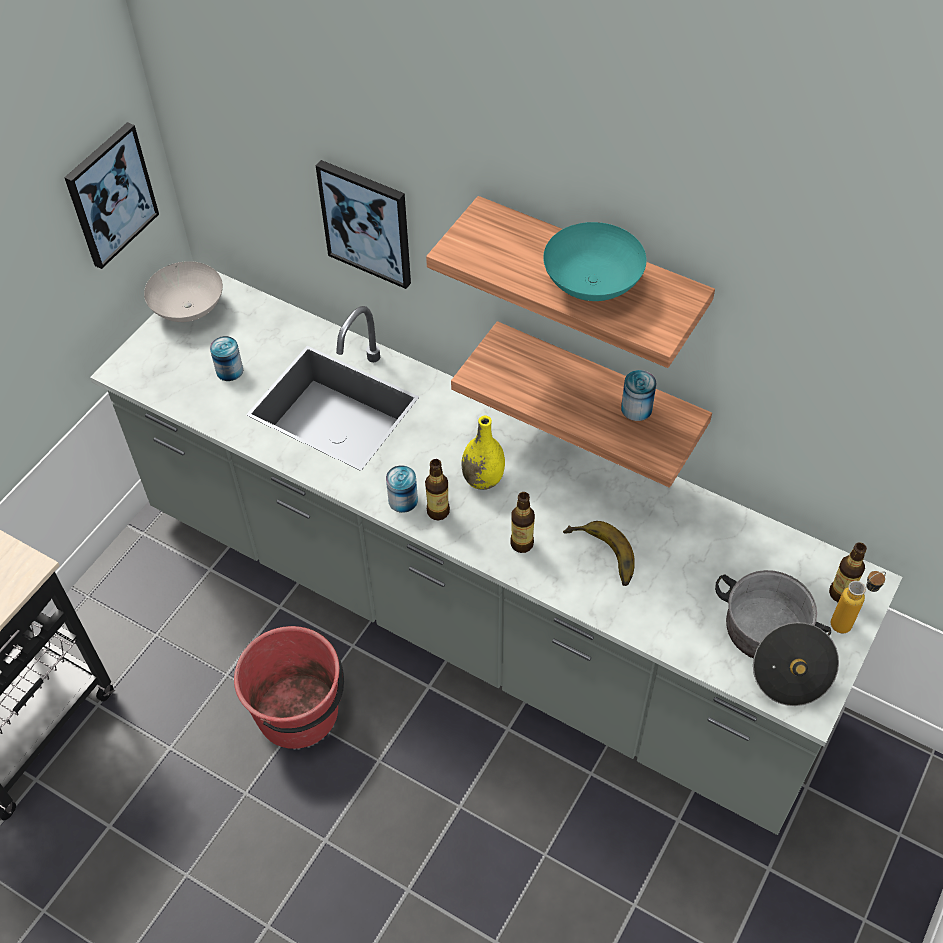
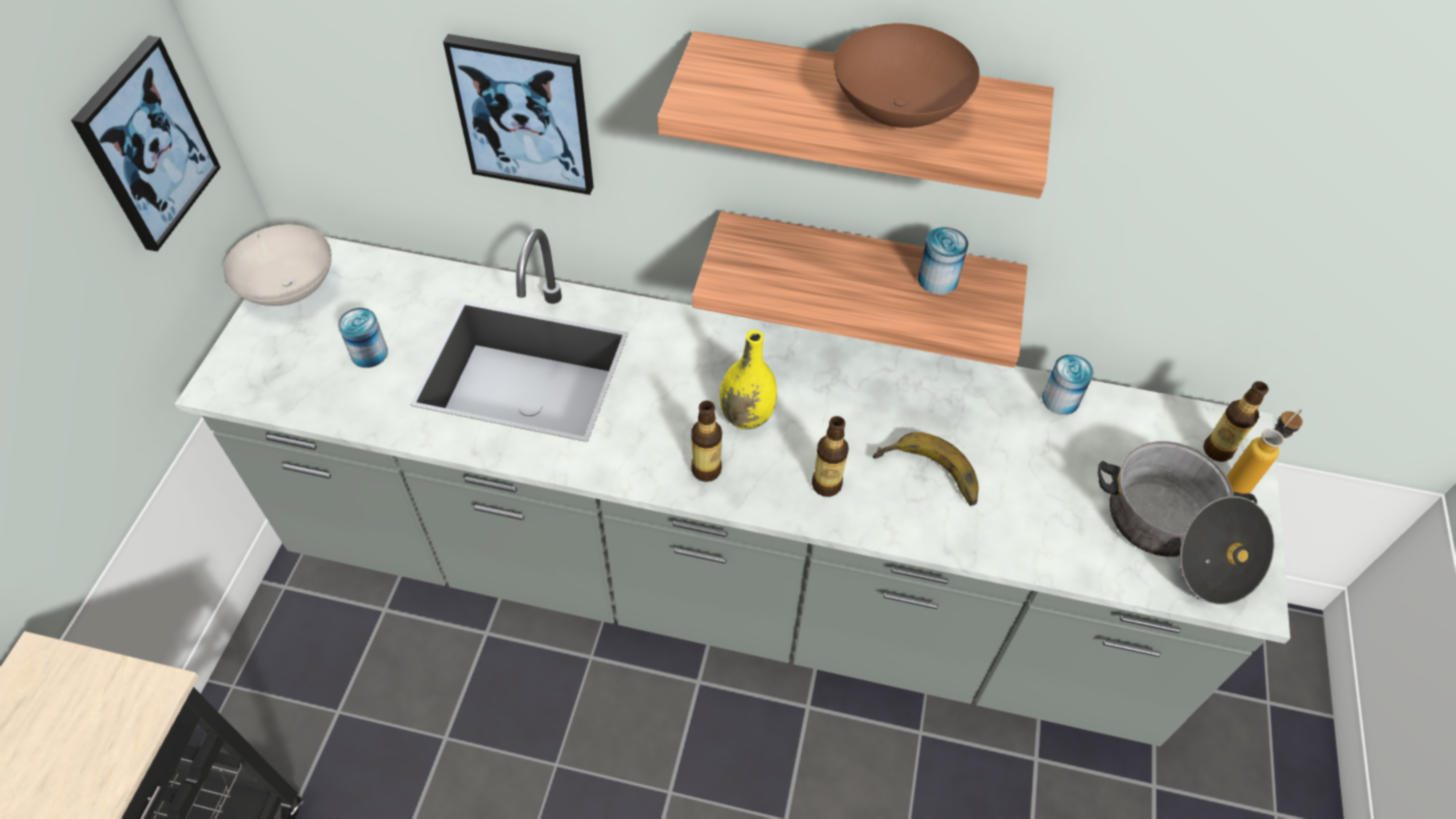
camera: 20 degrees left, 0 degrees up
red bucket [234,626,344,749] -> none
can [386,465,418,513] -> can moved to [1042,354,1093,415]
turquoise bowl [543,222,646,301] -> brown bowl [834,23,980,128]

